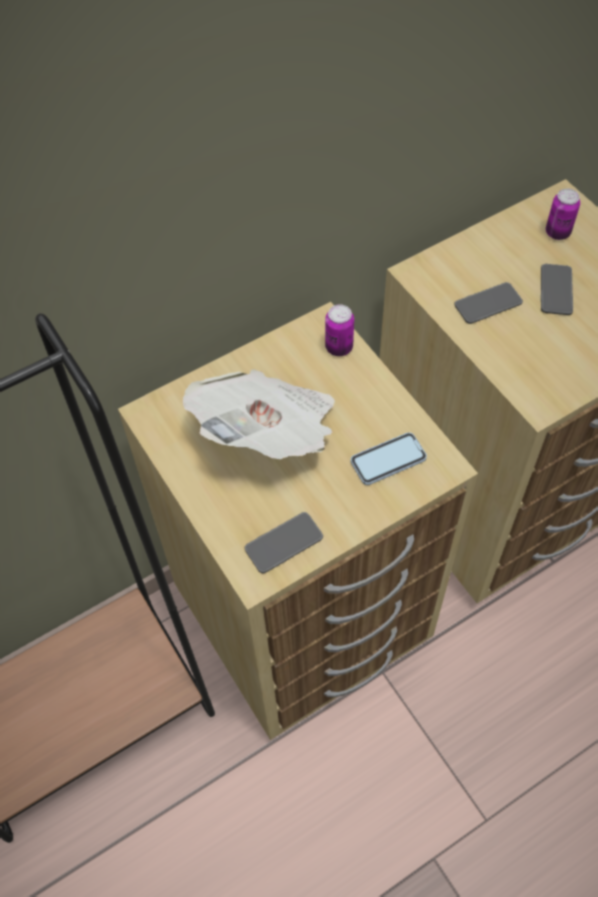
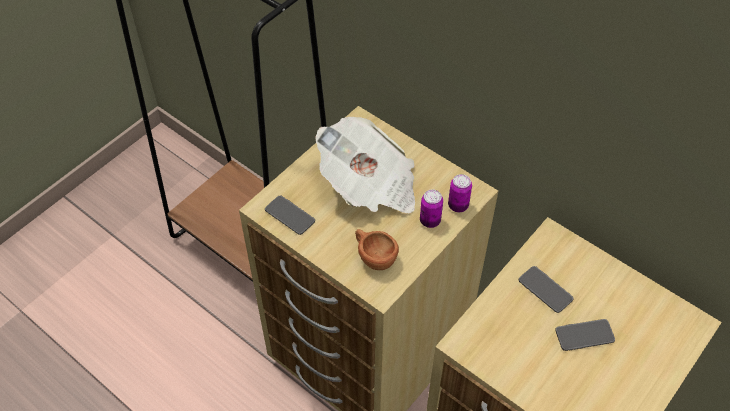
camera: 70 degrees right, 5 degrees down
phone [351,433,427,485] -> brown cup [355,229,399,270]
can [546,188,580,240] -> can moved to [420,189,443,228]

